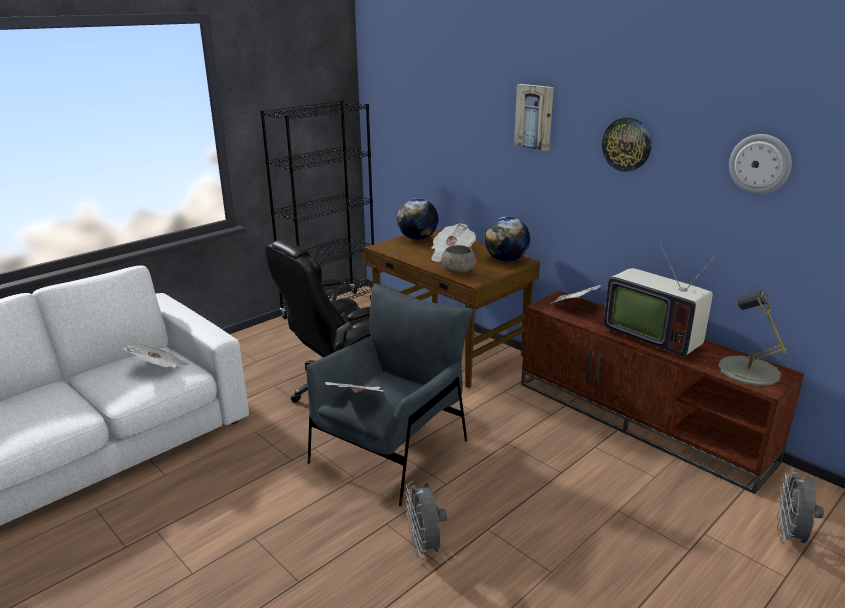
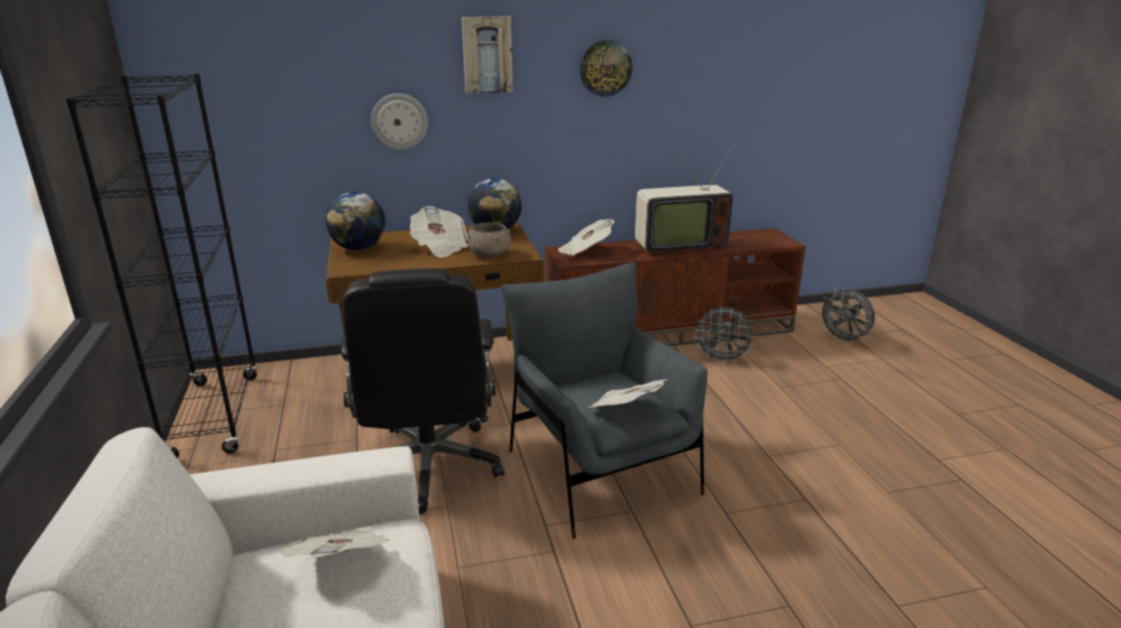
camera: 60 degrees left, 0 degrees up
grey fan [405,481,447,558] -> grey fan moved to [693,307,756,364]
grey table lamp [718,290,787,386] -> none
wall clock [729,134,792,194] -> wall clock moved to [371,93,428,150]

